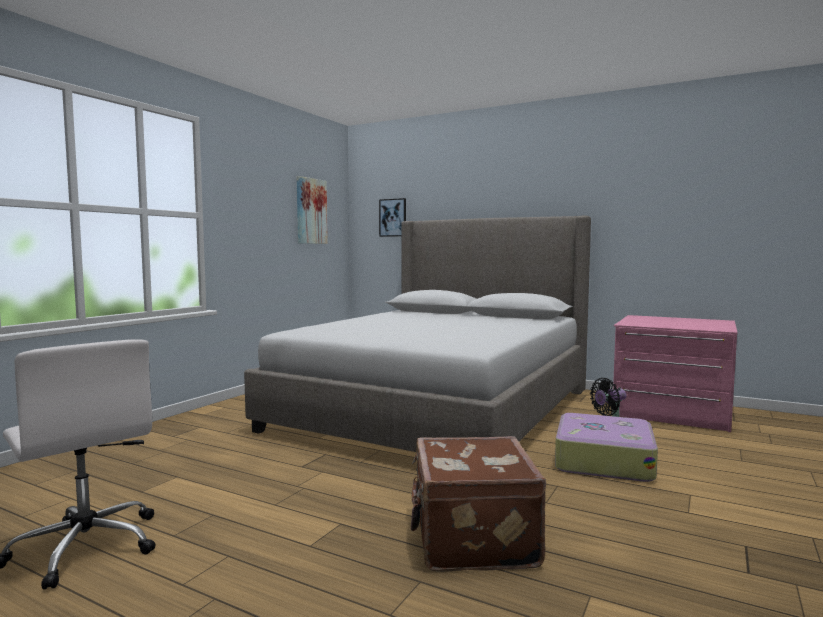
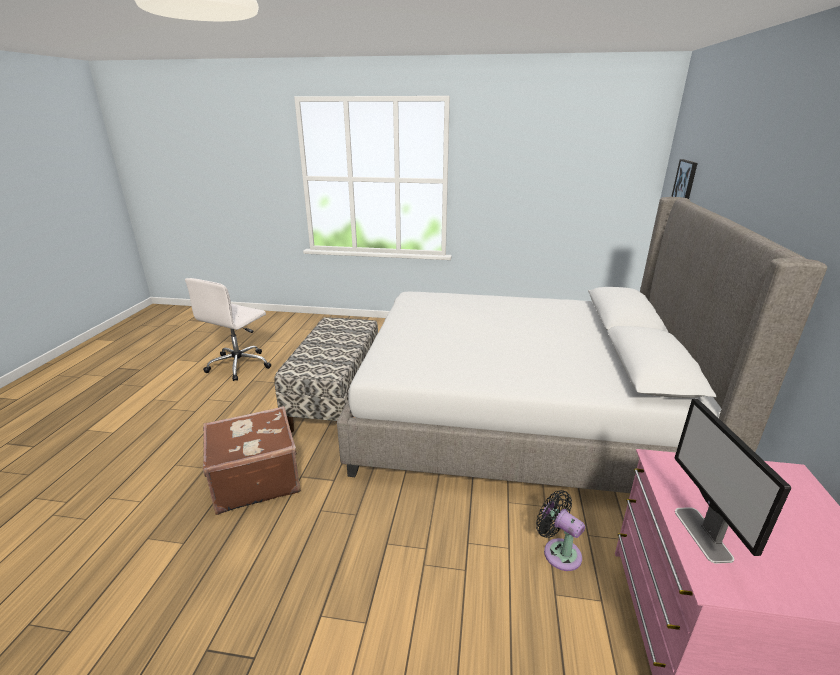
camera: 70 degrees right, 20 degrees up
picture [297,176,328,244] -> none
suitcase [555,413,658,482] -> none
none -> bench [274,317,378,433]
none -> monitor [675,399,791,564]

